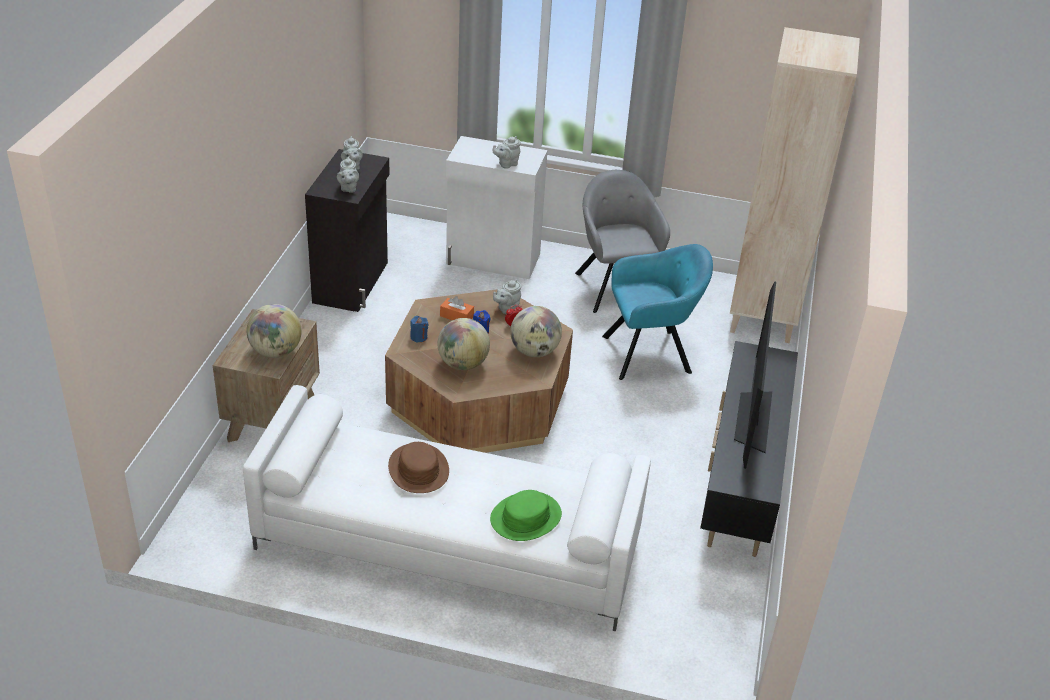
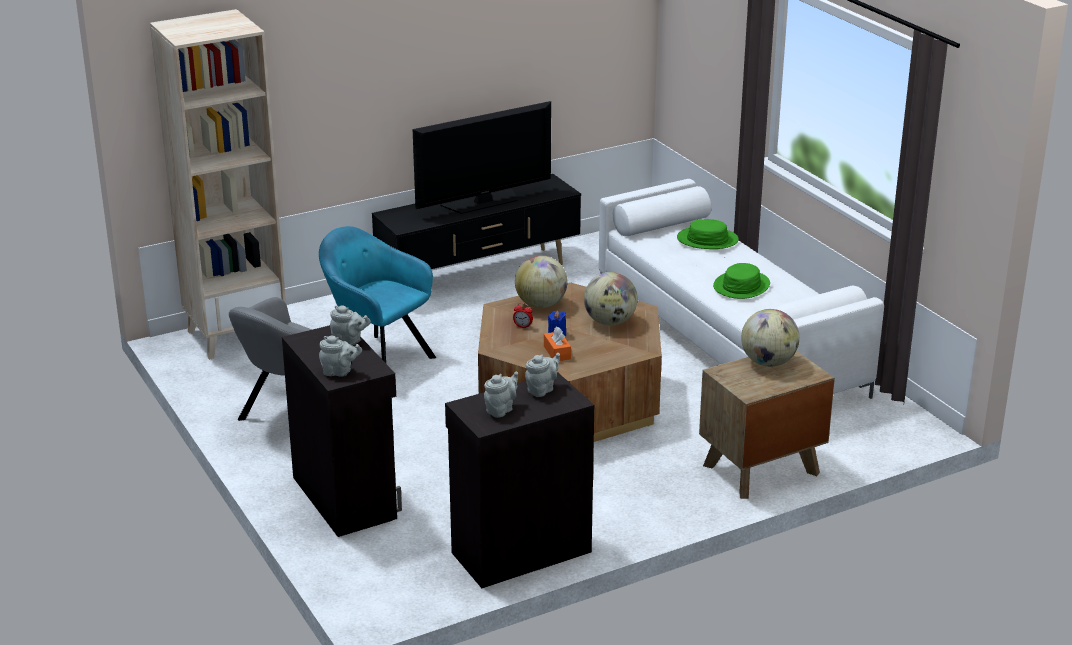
camera: 130 degrees left, 10 degrees down
brown hat [388,442,449,493] -> green hat [713,263,770,299]
blue candle [410,316,428,342] -> none
white cabinet [446,136,548,279] -> black cabinet [282,325,402,537]
grey teapot [493,280,521,314] -> grey teapot moved to [319,336,362,376]

